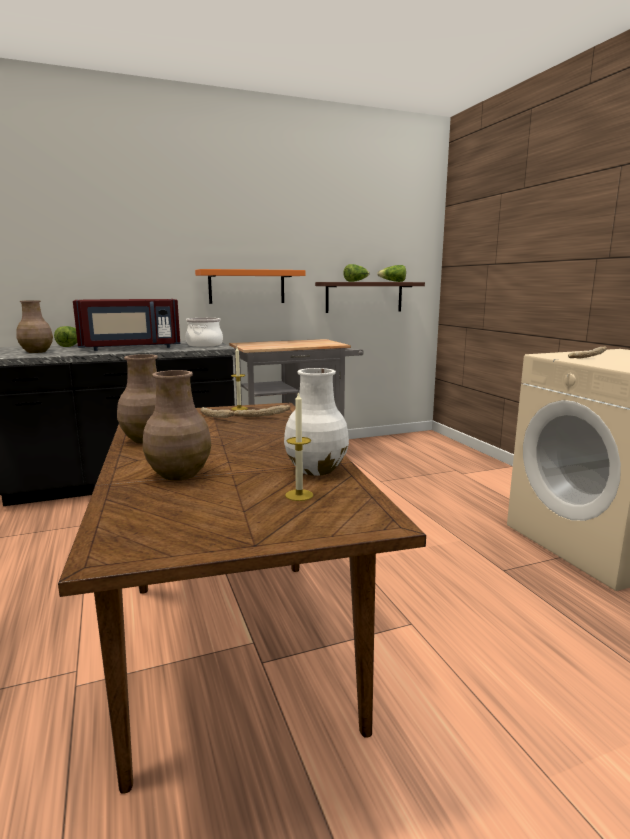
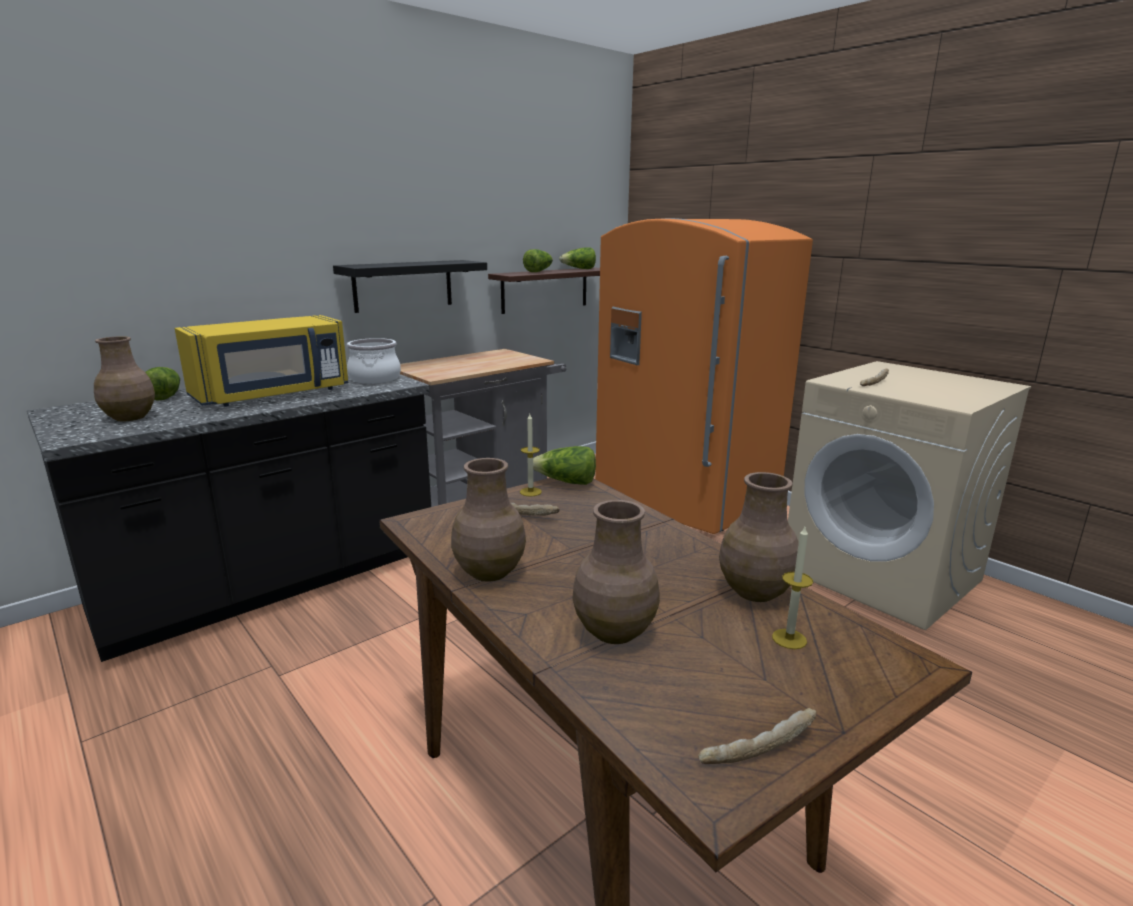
camera: 20 degrees left, 5 degrees up
red microwave [73,299,180,351] -> yellow microwave [175,315,349,407]
orange shelf [195,269,305,304] -> black shelf [333,260,487,313]
bread [234,405,290,417] -> bread moved to [698,708,816,764]
white vase [284,368,349,476] -> brown vase [719,472,799,602]
none -> lettuce [533,446,596,485]
none -> orange fridge [595,218,813,534]

